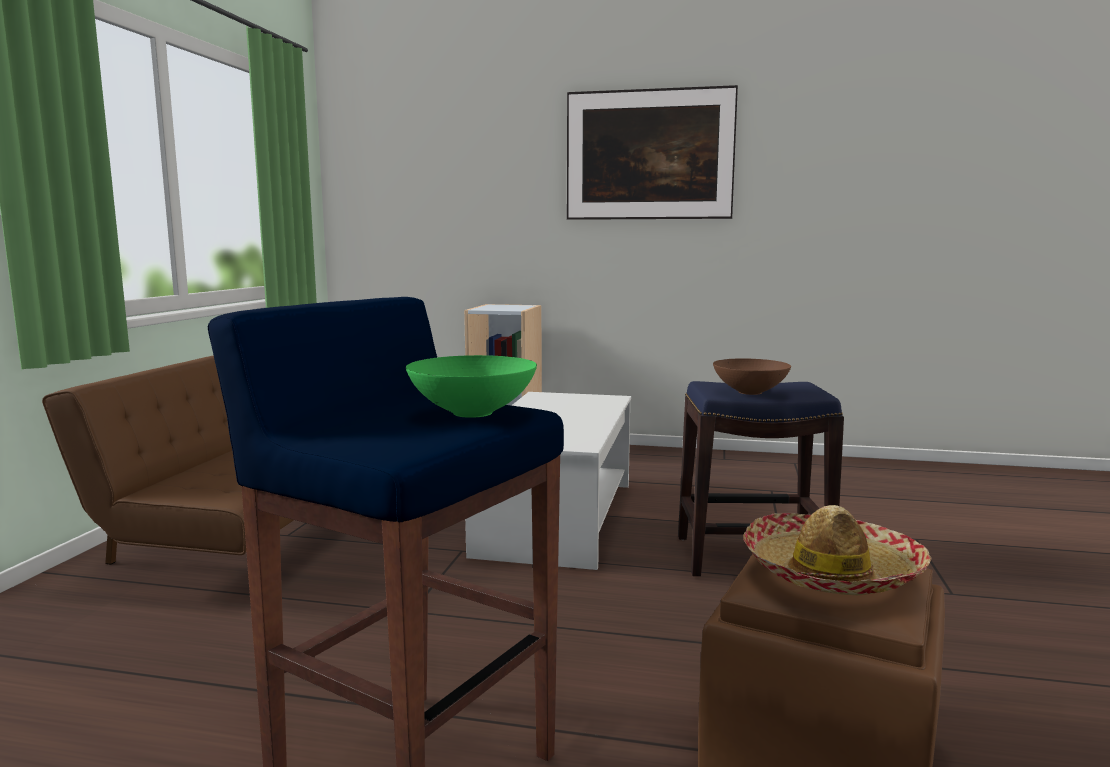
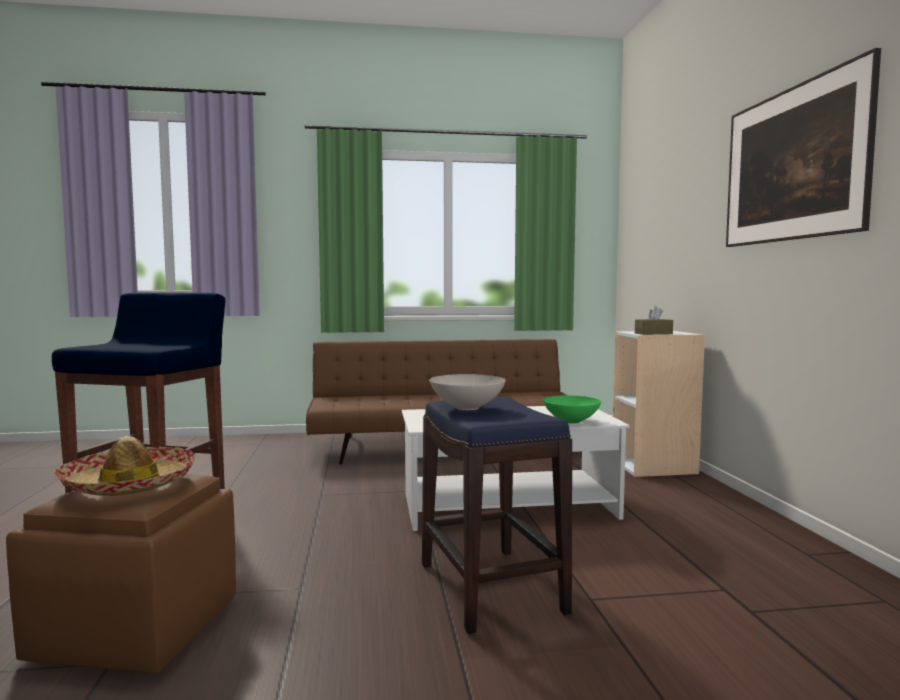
camera: 70 degrees right, 5 degrees down
green bowl [406,355,537,418] -> green bowl moved to [543,395,601,424]
brown bowl [713,358,791,395] -> white bowl [429,374,506,410]
none -> brown tissue box [635,306,673,335]

